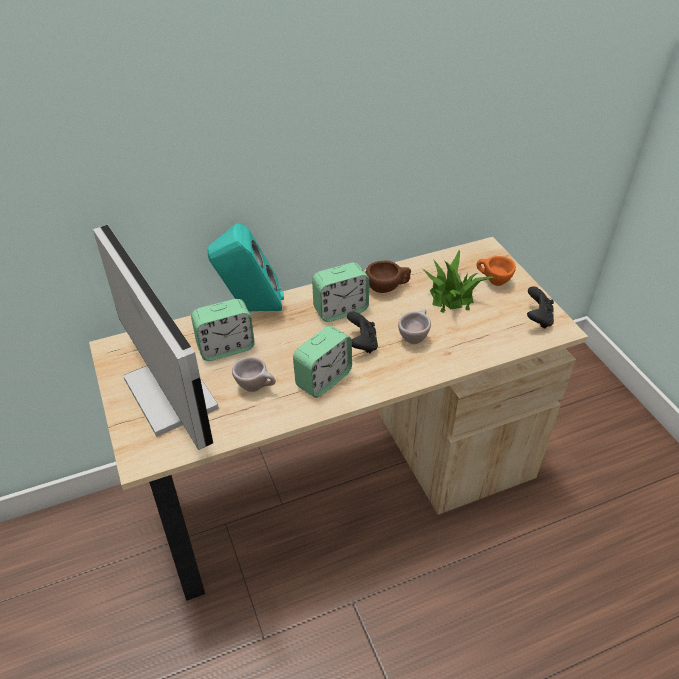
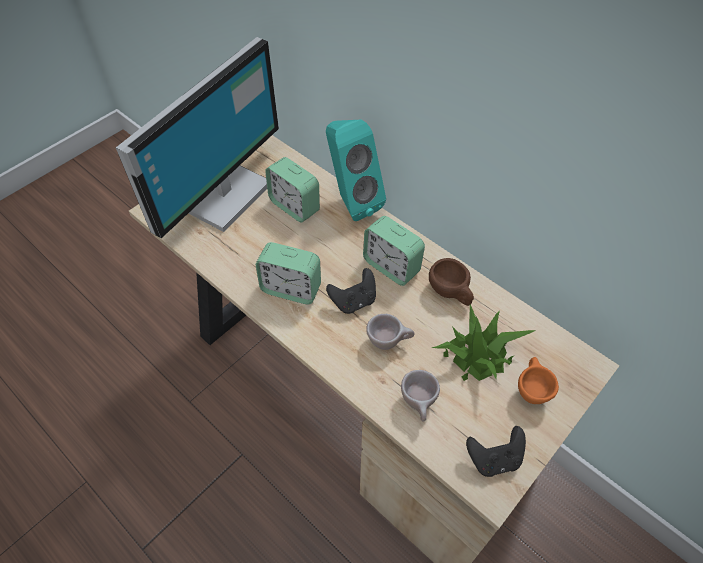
camera: 65 degrees right, 10 degrees up
beige cup [232,357,276,392] -> beige cup moved to [401,370,440,422]

